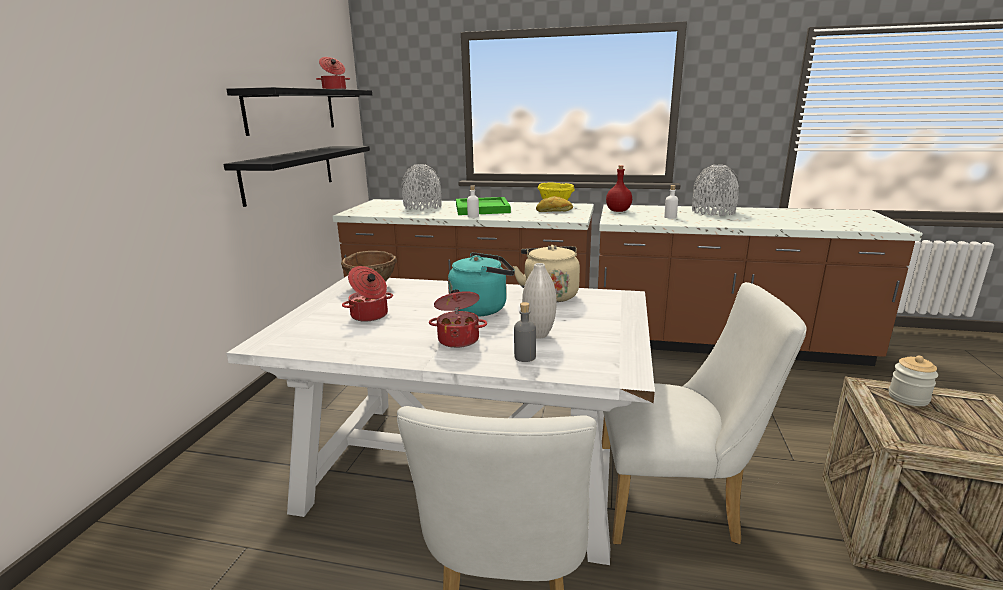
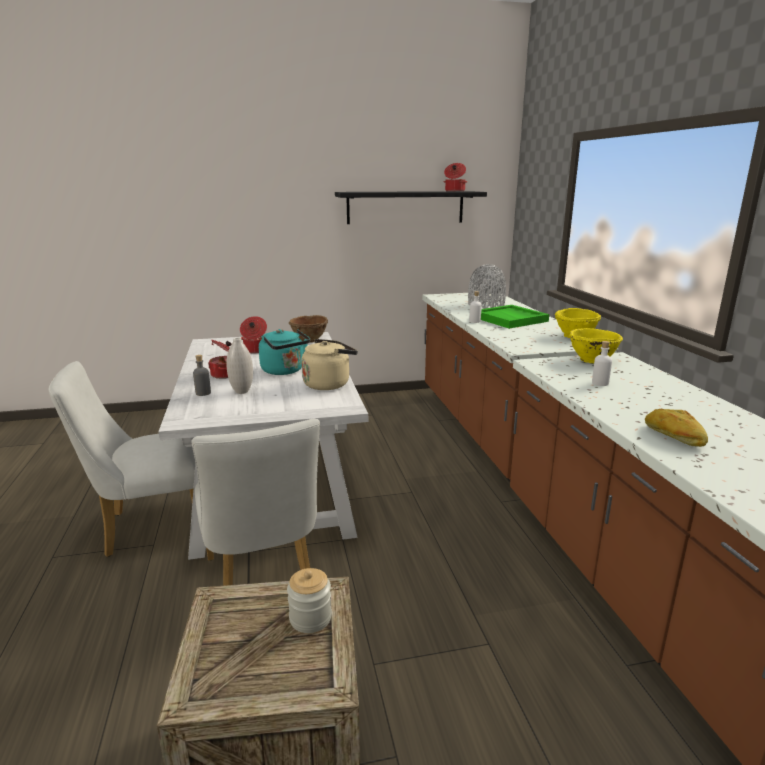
camera: 65 degrees right, 0 degrees up
black shelf [224,146,370,207] -> none
bread [536,196,573,212] -> bread moved to [645,408,708,447]
red bottle [606,165,632,212] -> yellow bowl [569,328,623,363]
grey vase [692,165,740,216] -> none

